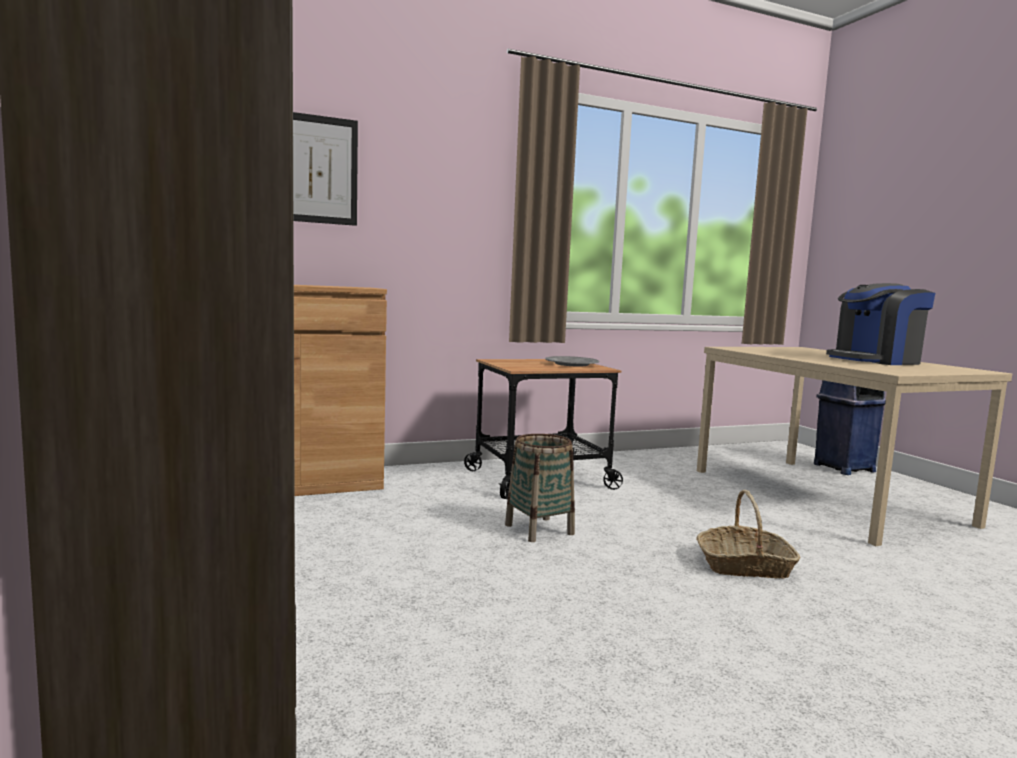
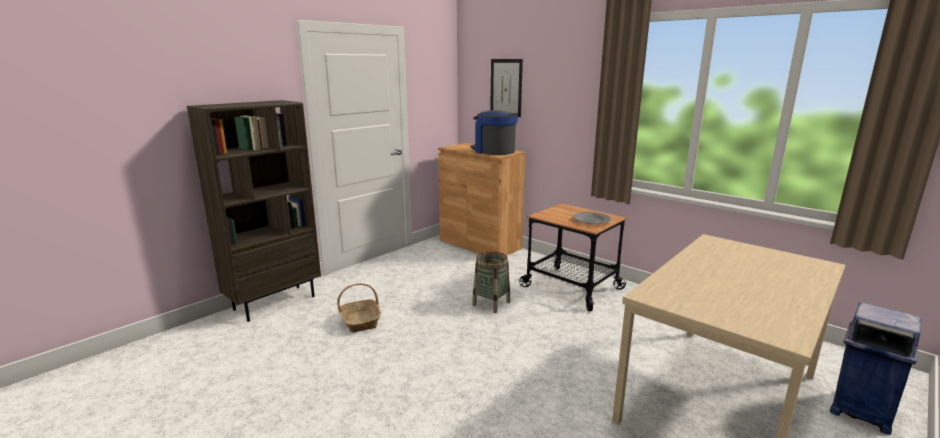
camera: 65 degrees right, 10 degrees up
basket [696,490,800,578] -> basket moved to [337,283,381,333]
coffee machine [826,283,935,365] -> coffee machine moved to [471,110,518,155]

